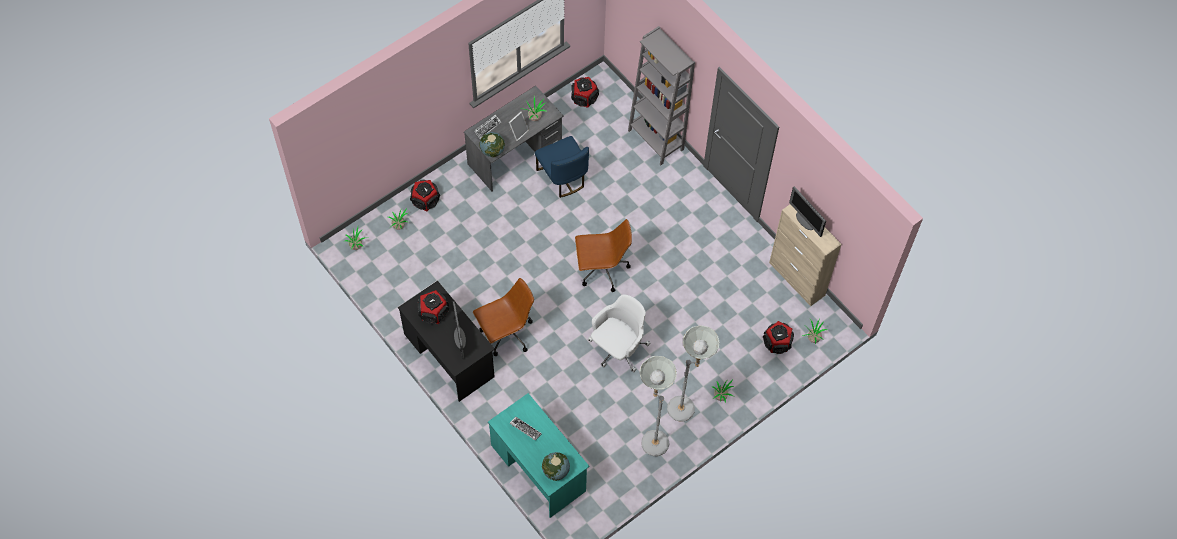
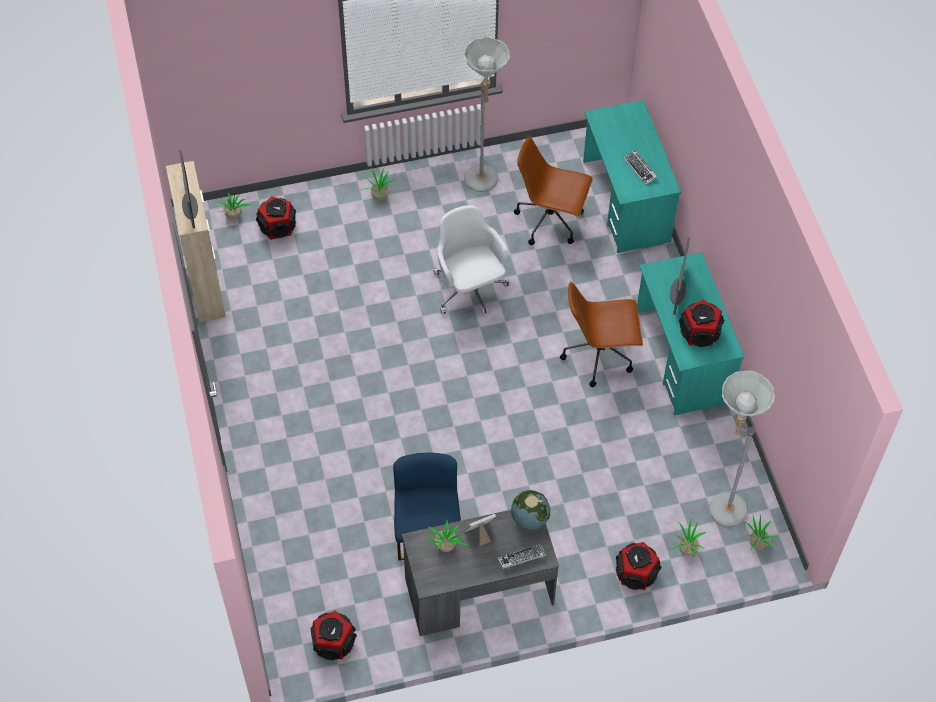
camera: 155 degrees left, 5 degrees down
black desk [398,281,495,402] -> turquoise desk [637,252,744,415]
globe [542,452,570,481] -> none
brown office chair [575,219,632,292] -> brown office chair moved to [514,136,593,245]
white office chair [588,294,650,372] -> white office chair turned 90 degrees clockwise [433,205,510,314]
grey bookcase [628,26,695,165] -> none
grey floor lamp [667,326,720,422] -> grey floor lamp moved to [709,371,775,527]

